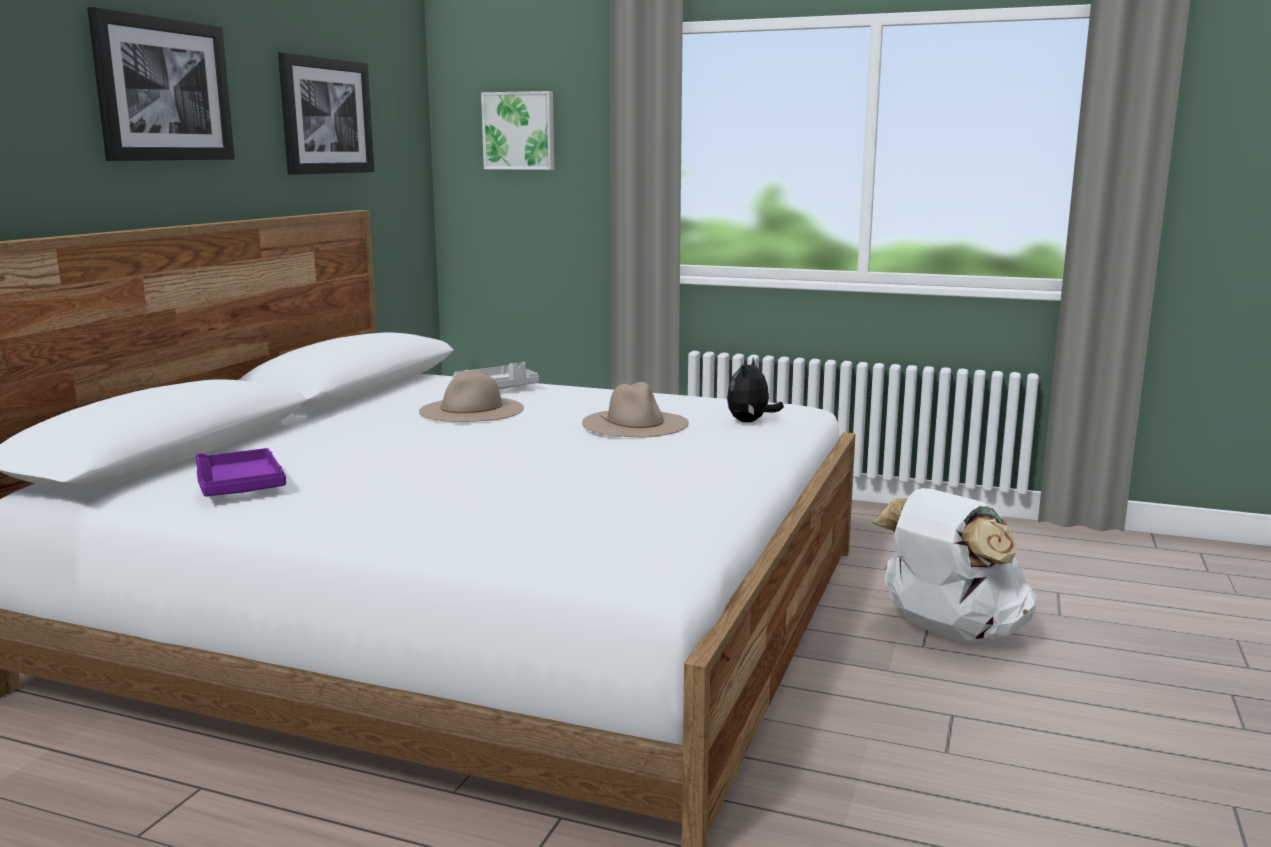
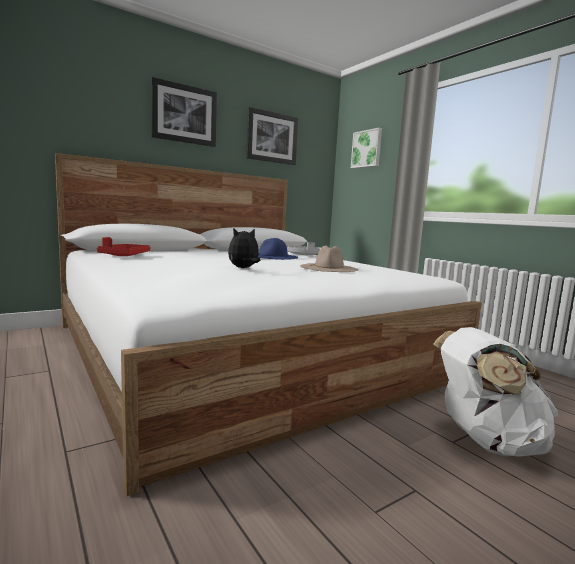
camera: 35 degrees right, 5 degrees down
purple tray [195,448,286,496] -> red tray [97,237,150,256]
beige hat [419,370,524,422] -> blue hat [258,238,298,260]
plush toy [727,358,784,422] -> plush toy moved to [228,228,261,268]

